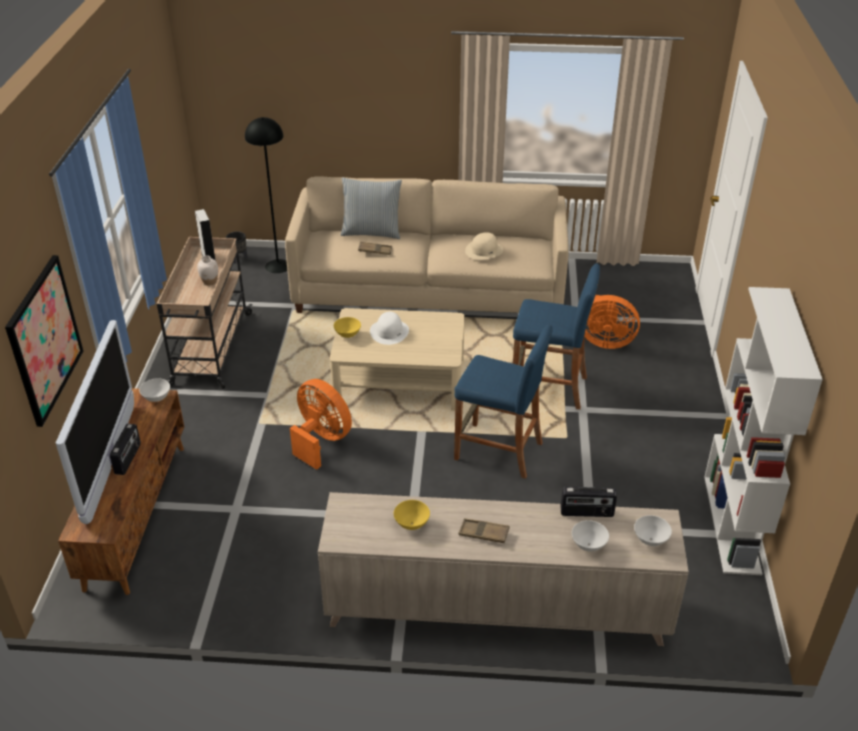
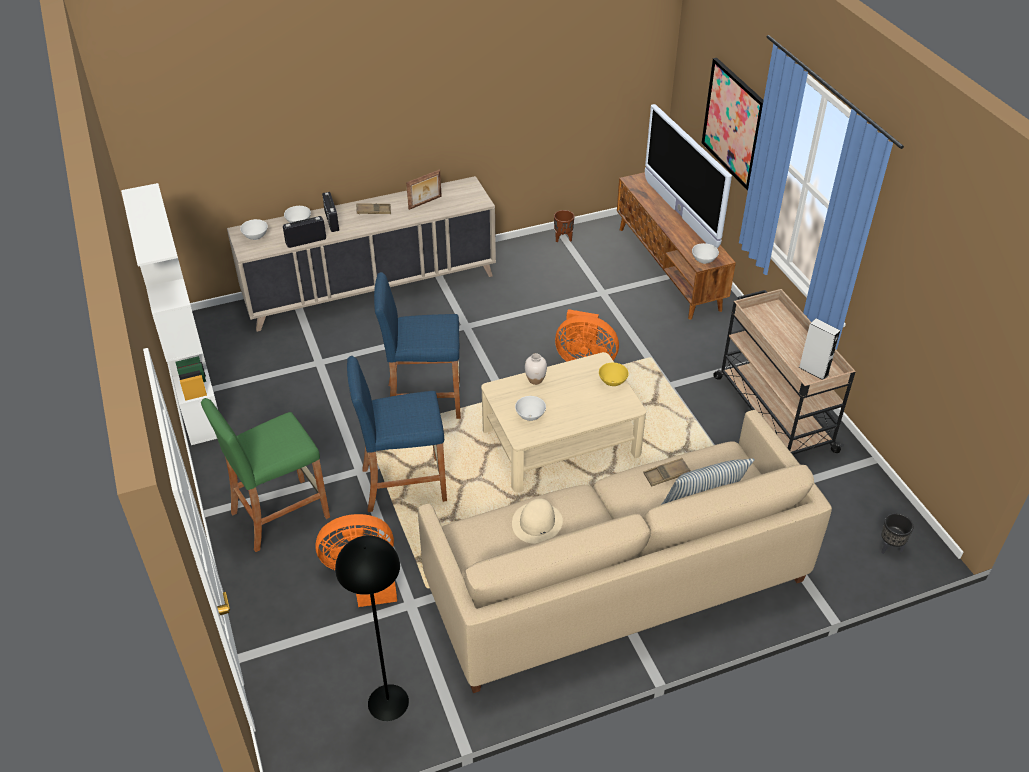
camera: 155 degrees right, 5 degrees up
radio [110,424,141,475] -> radio moved to [322,192,339,232]
white vase [197,255,218,286] -> white vase moved to [525,353,547,385]
black floor lamp [245,117,287,273] -> black floor lamp moved to [335,535,409,721]
white hat [370,312,409,345] -> none
yellow bowl [394,500,430,530] -> picture frame [406,169,442,210]
none -> green stool [201,398,330,552]
none -> white bowl [515,396,546,421]
none -> brown planter [554,210,575,242]

